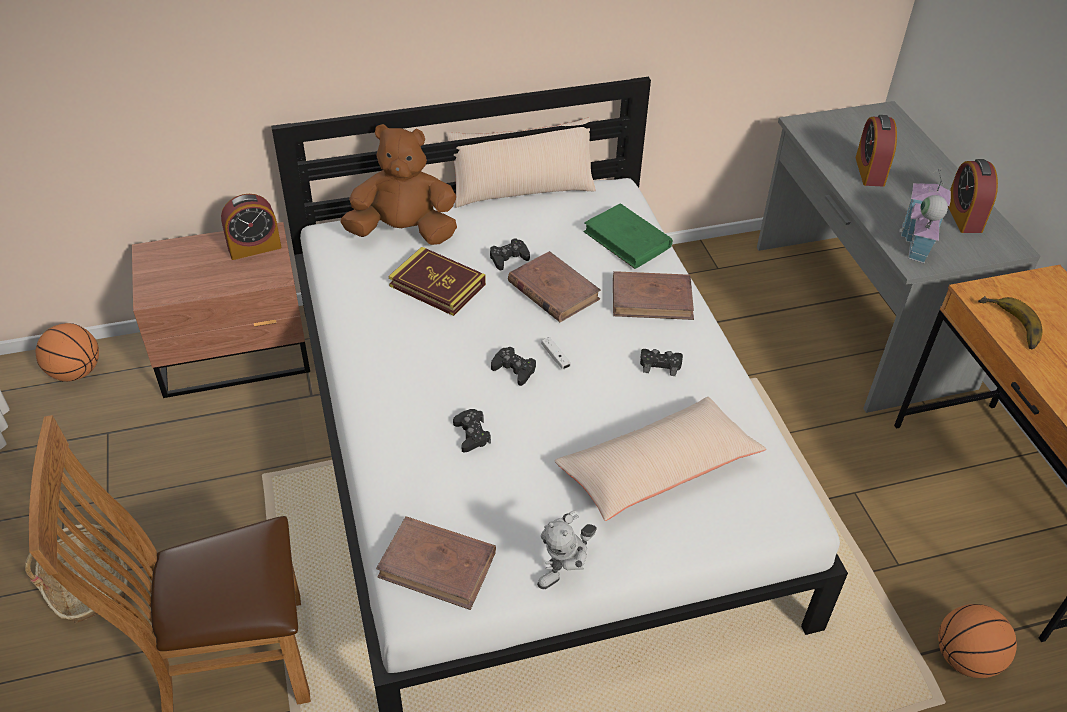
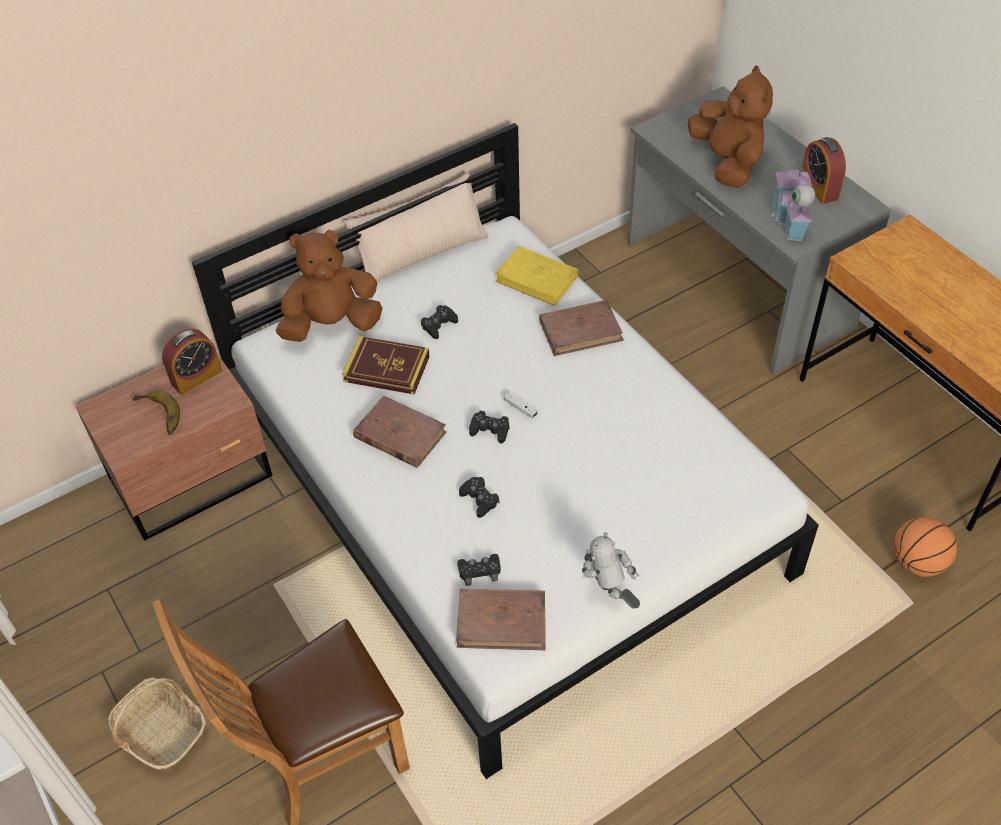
camera: 15 degrees left, 5 degrees up
basketball [36,323,99,382] -> none
brown book [508,251,601,322] -> brown book moved to [353,396,447,468]
toy robot [537,510,597,589] -> toy robot turned 120 degrees clockwise [582,532,640,608]
beige pillow [554,397,766,521] -> none
green book [584,203,673,269] -> yellow book [495,246,579,306]
black game controller [640,349,683,376] -> black game controller moved to [457,554,501,586]
alarm clock [856,115,897,186] -> brown plush toy [688,66,773,188]
banana [978,296,1042,349] -> banana moved to [132,390,180,435]

